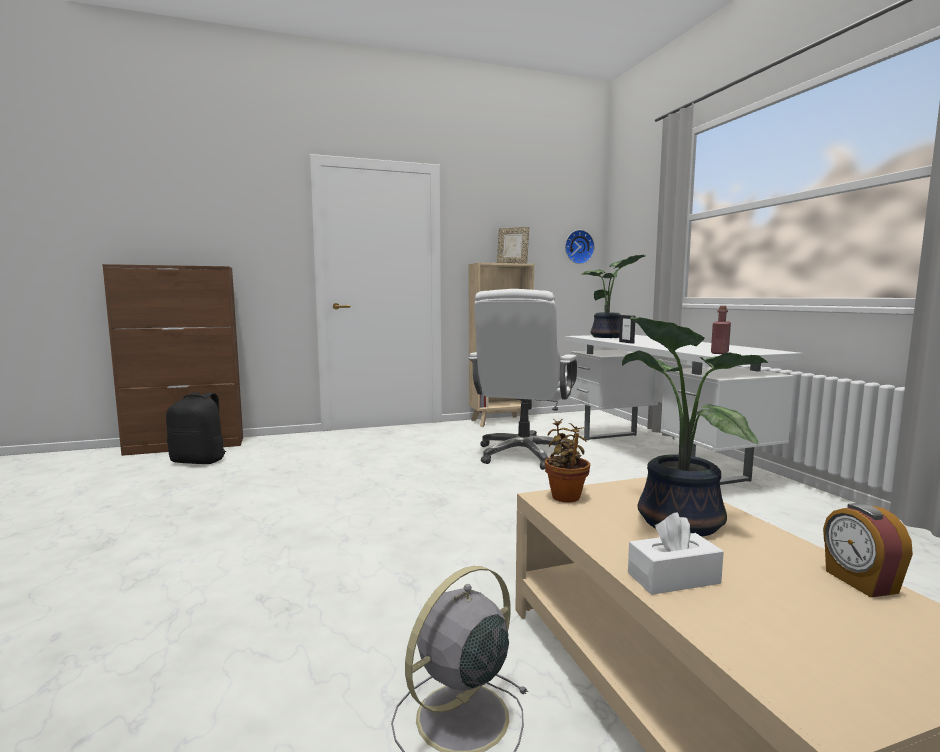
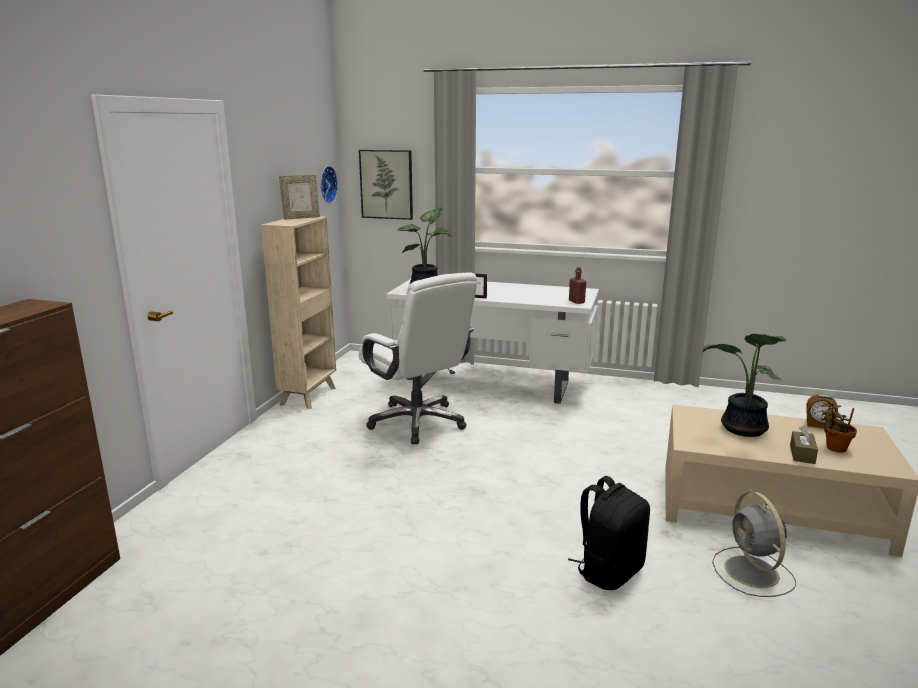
camera: 55 degrees left, 10 degrees up
black backpack [166,392,227,464] -> black backpack moved to [568,476,650,590]
potted plant [545,419,590,503] -> potted plant moved to [821,402,857,453]
white tissue box [628,512,724,595] -> brown tissue box [790,425,818,464]
none -> picture [359,150,413,220]

